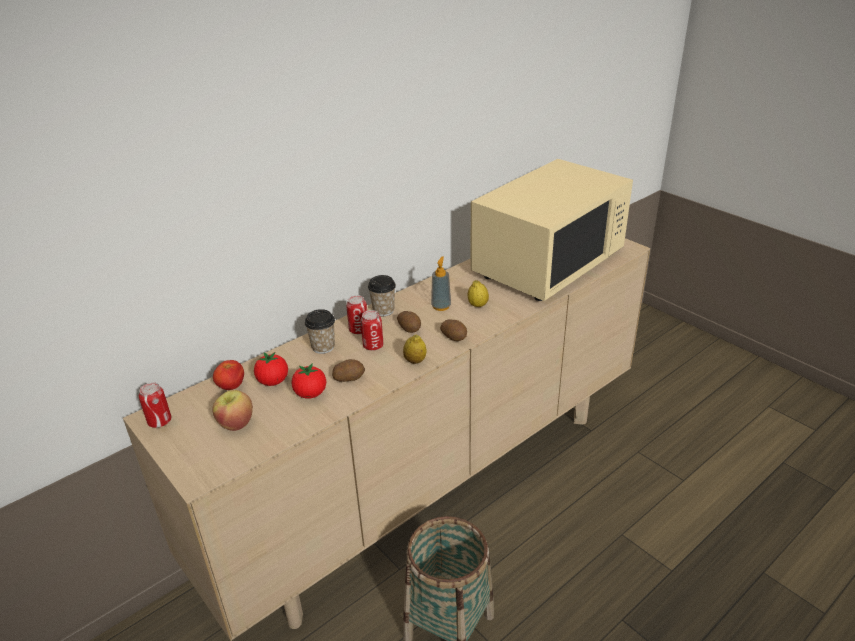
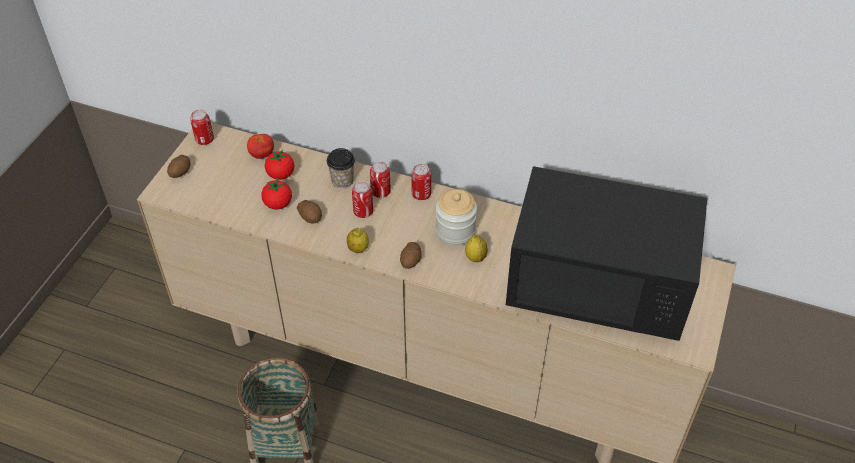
camera: 60 degrees right, 15 degrees up
apple [212,390,253,431] -> none
cup [368,275,396,316] -> can [411,164,431,200]
potato [397,311,421,333] -> potato moved to [167,155,190,178]
soap dispenser [431,256,451,311] -> jar [436,189,477,246]
beige microwave [470,159,633,301] -> black microwave [506,166,707,341]

